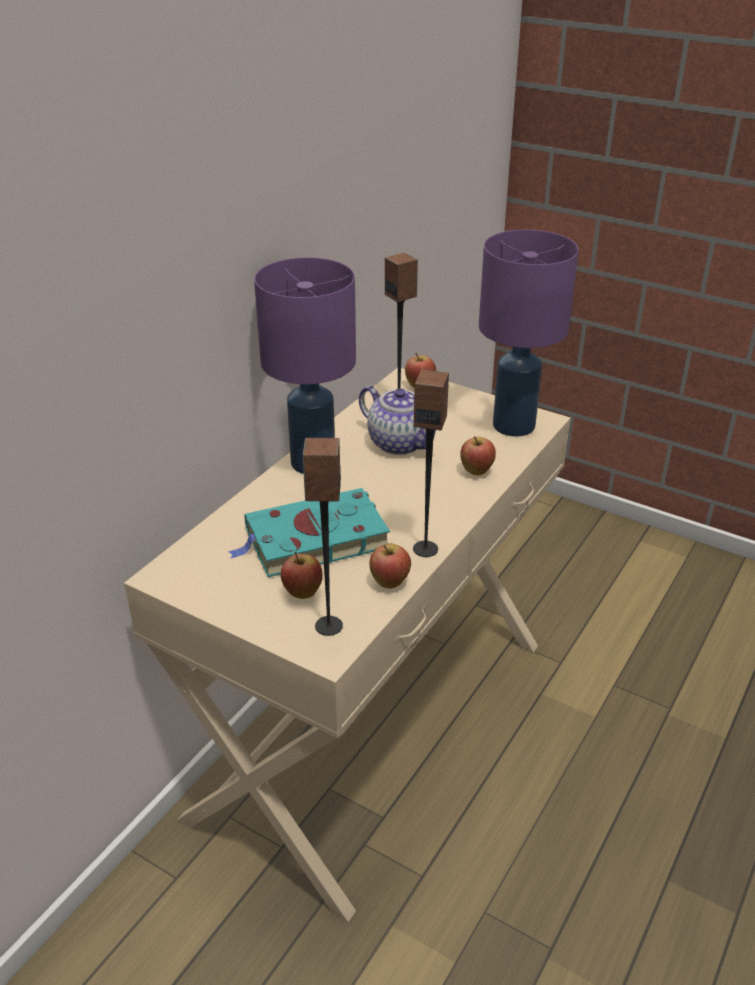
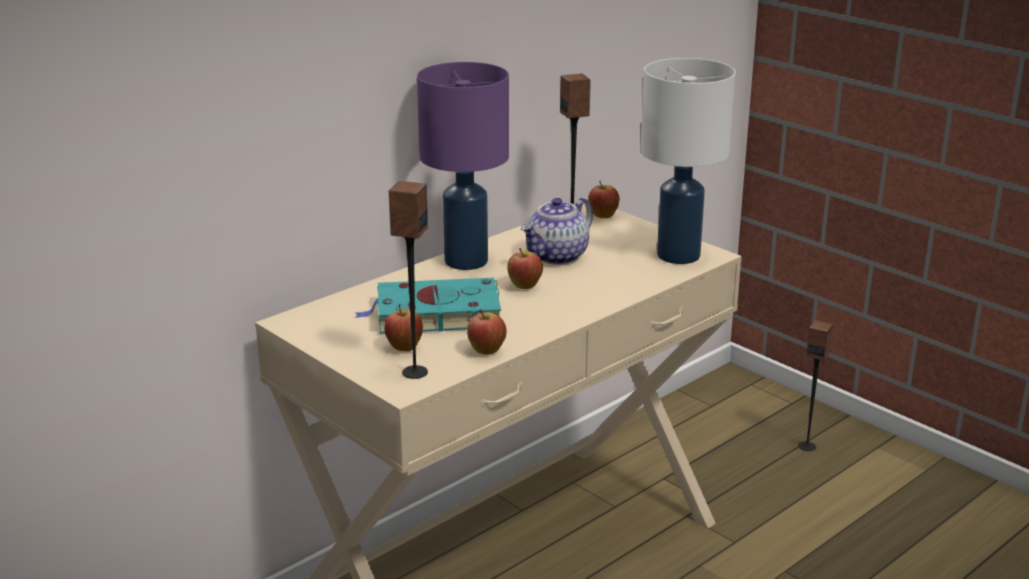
camera: 15 degrees right, 10 degrees down
teapot [359,386,436,455] -> teapot turned 75 degrees clockwise [521,198,593,265]
speaker [413,370,449,557] -> speaker moved to [798,320,833,451]
apple [460,437,496,475] -> apple moved to [507,248,543,289]
purple table lamp [479,230,579,436] -> white table lamp [640,58,736,264]

